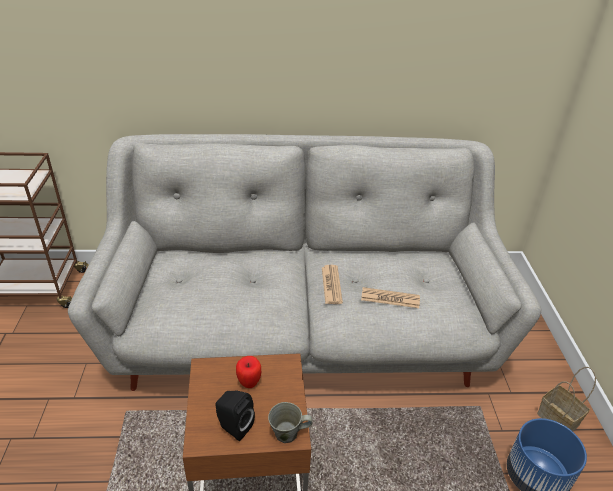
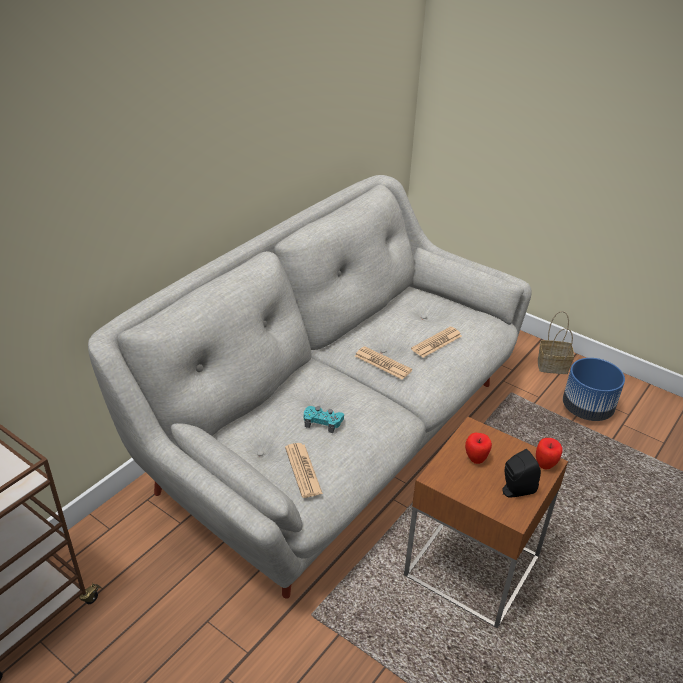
camera: 50 degrees left, 0 degrees up
grey mug [268,402,313,443] -> apple [536,438,563,470]
none -> newspaper [285,443,323,498]
none -> turquoise game controller [304,406,344,433]

